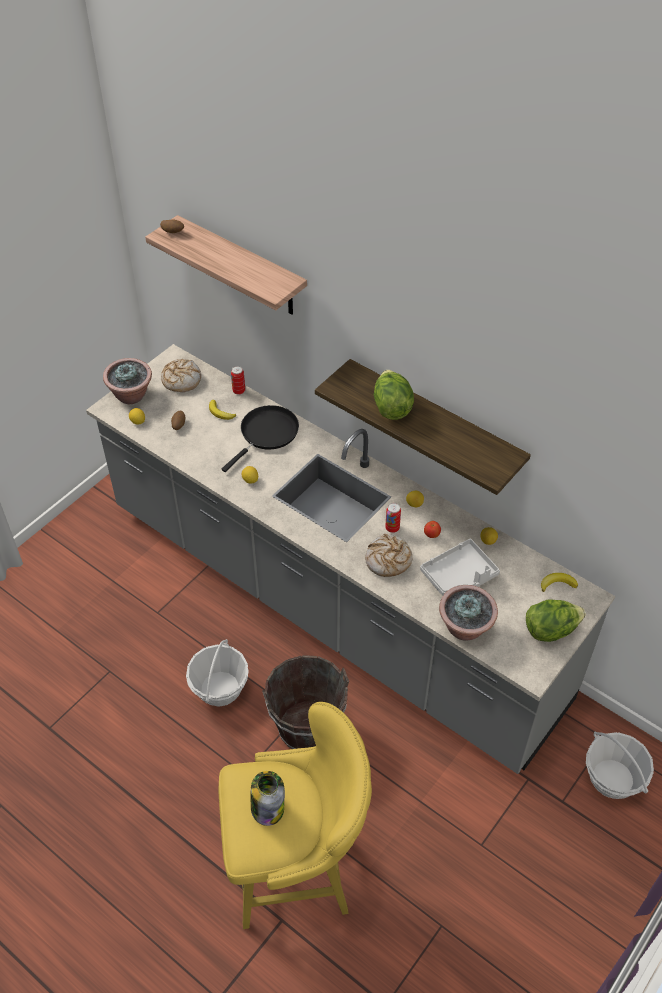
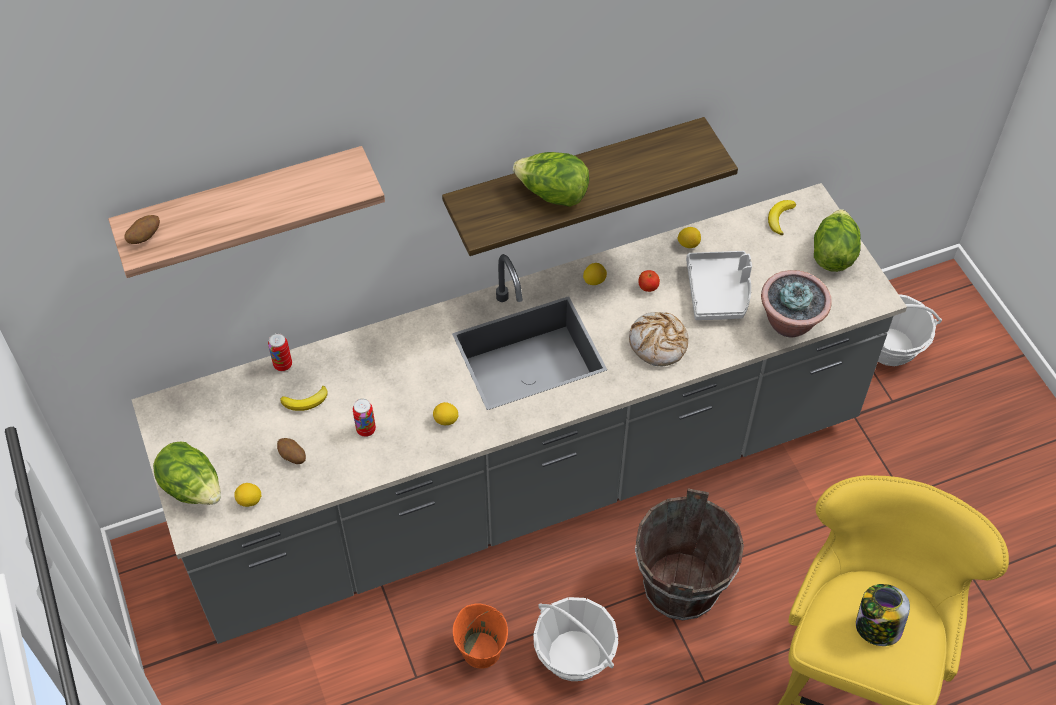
camera: 60 degrees left, 5 degrees up
potted plant [103,358,152,404] -> lettuce [153,442,221,505]
bread [161,359,201,392] -> none
black frying pan [222,405,299,472] -> none
can [385,503,401,533] -> can moved to [353,398,376,437]
none -> orange bucket [453,603,508,669]

